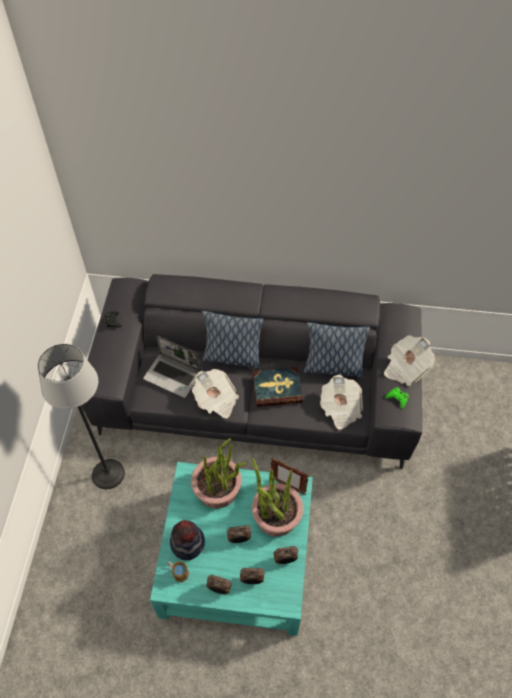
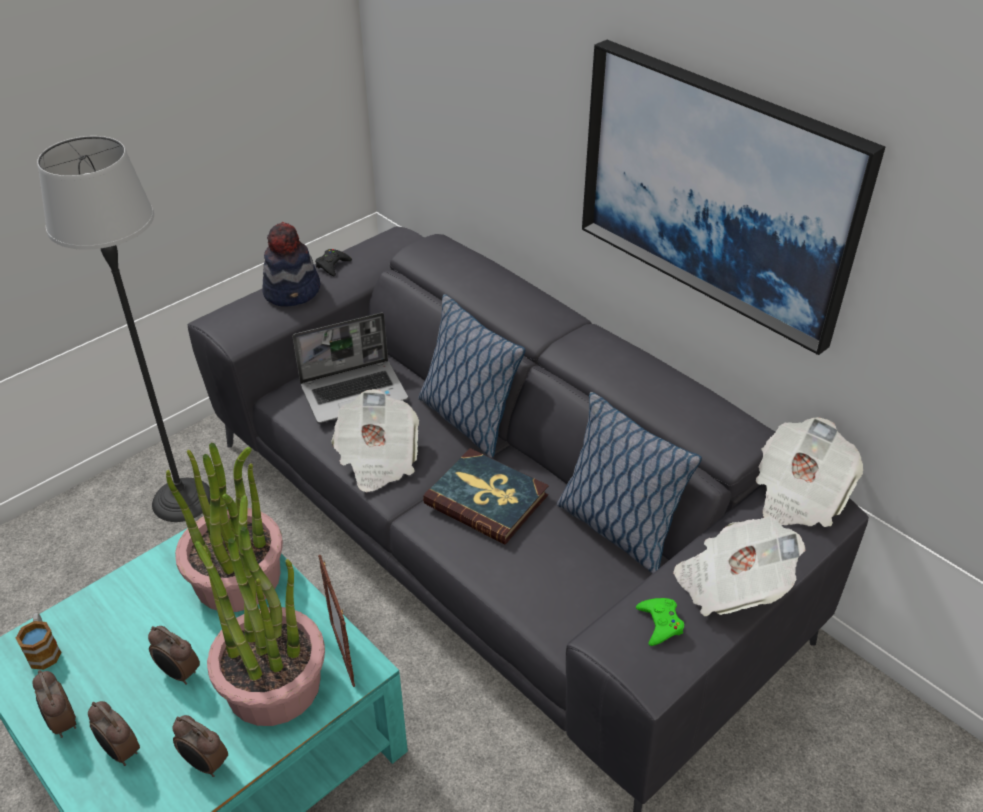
camera: 40 degrees right, 15 degrees down
laptop [143,336,202,398] -> laptop turned 90 degrees counterclockwise [293,313,408,423]
hat [170,520,205,560] -> hat moved to [262,222,320,307]
newspaper [320,375,363,430] -> newspaper moved to [755,417,863,527]
none -> picture [582,40,885,355]

